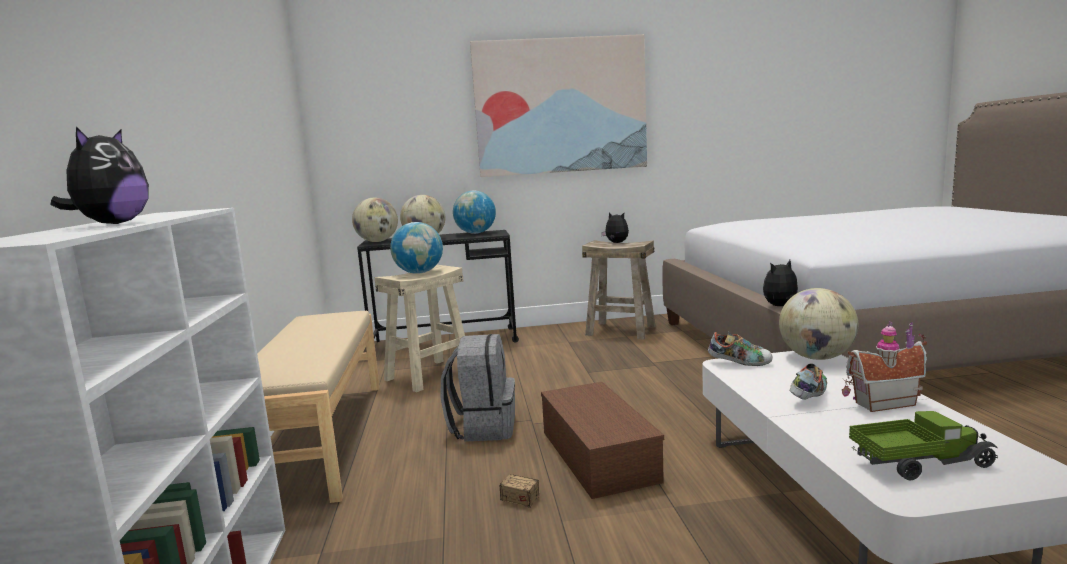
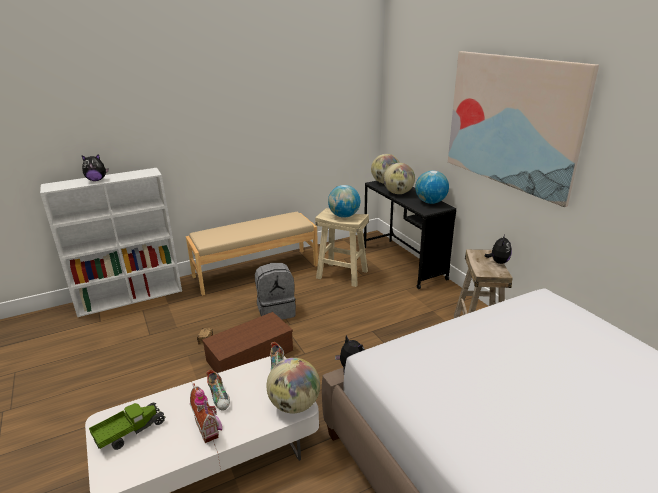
camera: 70 degrees right, 15 degrees up
shoe [790,364,827,400] -> shoe turned 45 degrees clockwise [206,370,230,411]
toy truck [849,411,998,480] -> toy truck turned 105 degrees counterclockwise [89,403,166,450]

